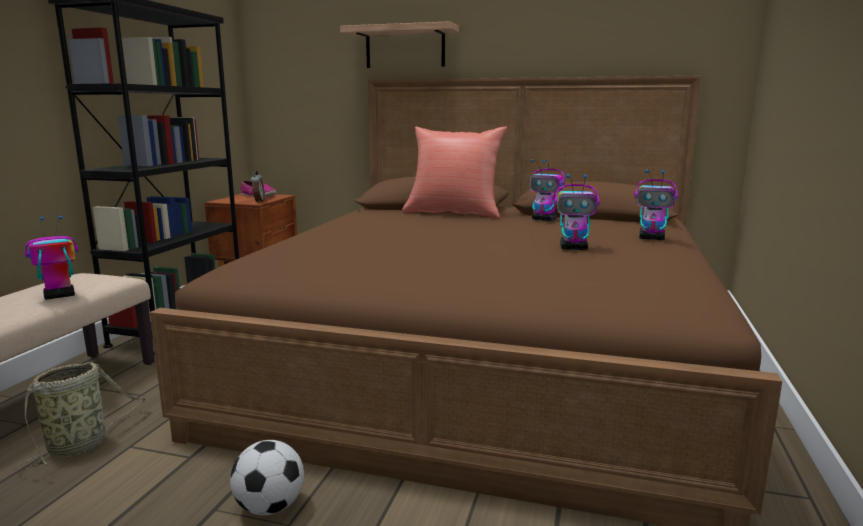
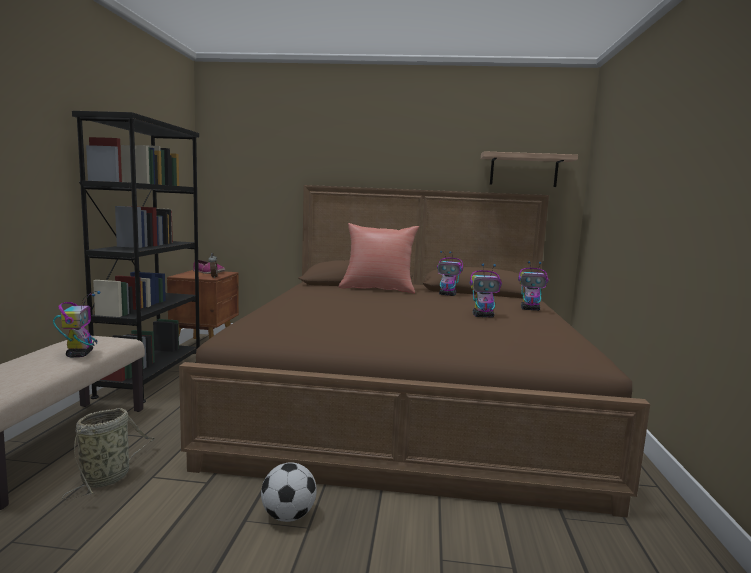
camera: 10 degrees left, 5 degrees down
toy robot [24,216,78,300] -> toy robot turned 120 degrees clockwise [53,291,101,358]
shelf [340,21,459,68] -> shelf moved to [481,151,578,187]

